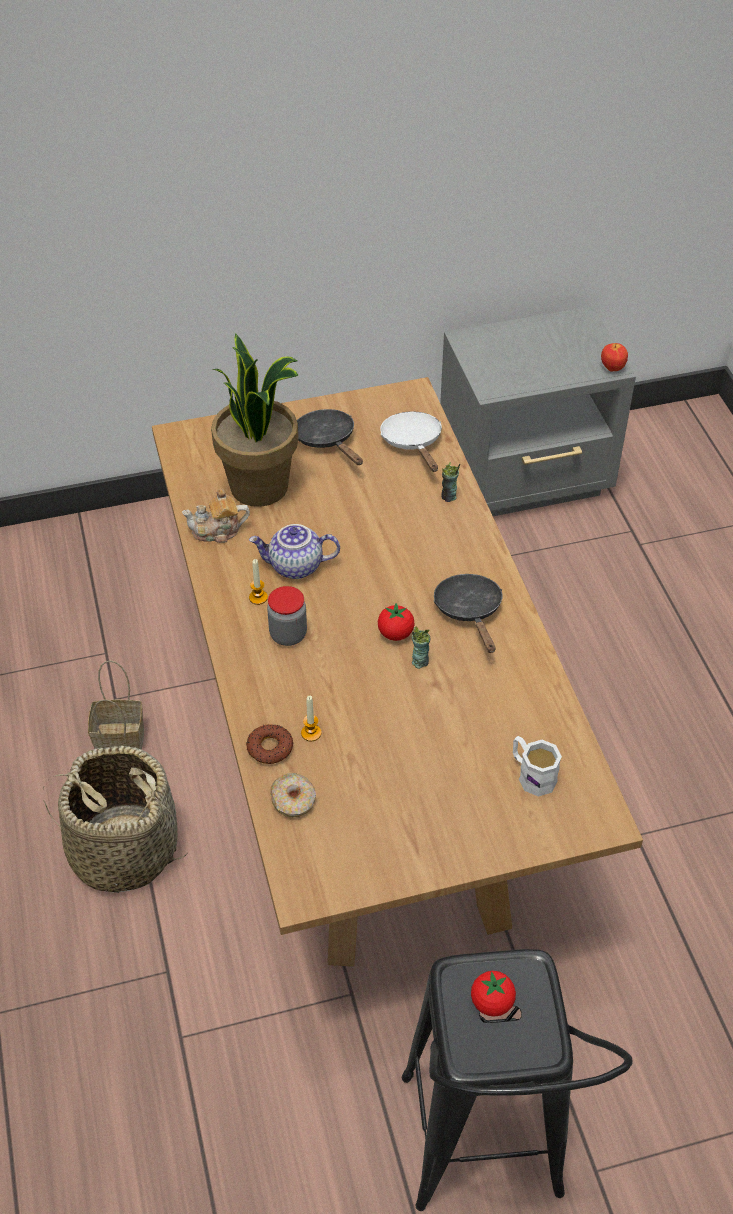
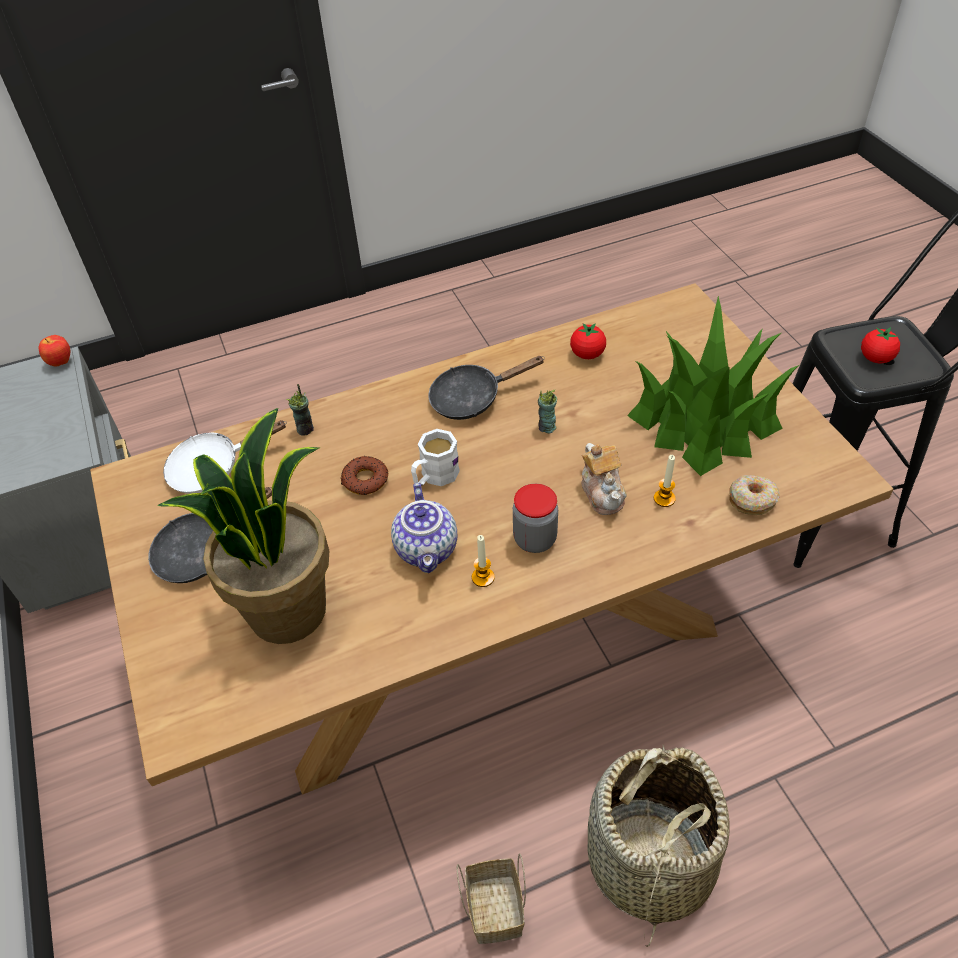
camera: 95 degrees left, 0 degrees up
teapot [182,489,250,543] -> teapot moved to [581,443,626,515]
donut [246,724,293,764] -> donut moved to [341,456,388,495]
tomato [378,603,414,641] -> tomato moved to [570,323,606,359]
white mug [513,736,562,797] -> white mug moved to [411,429,460,486]
none -> potted plant [627,296,799,476]

